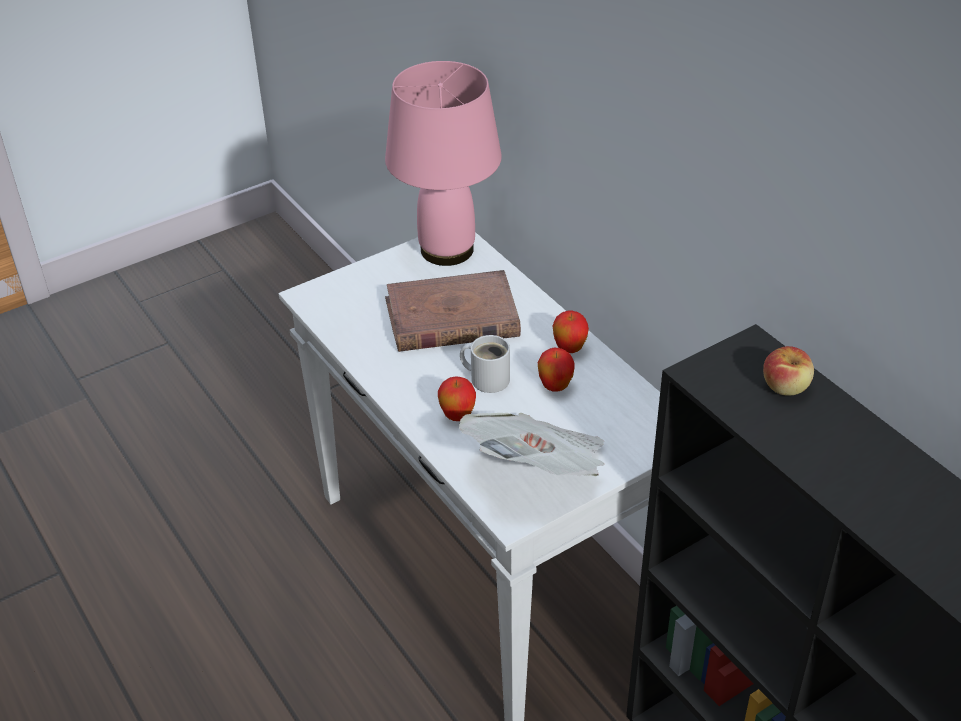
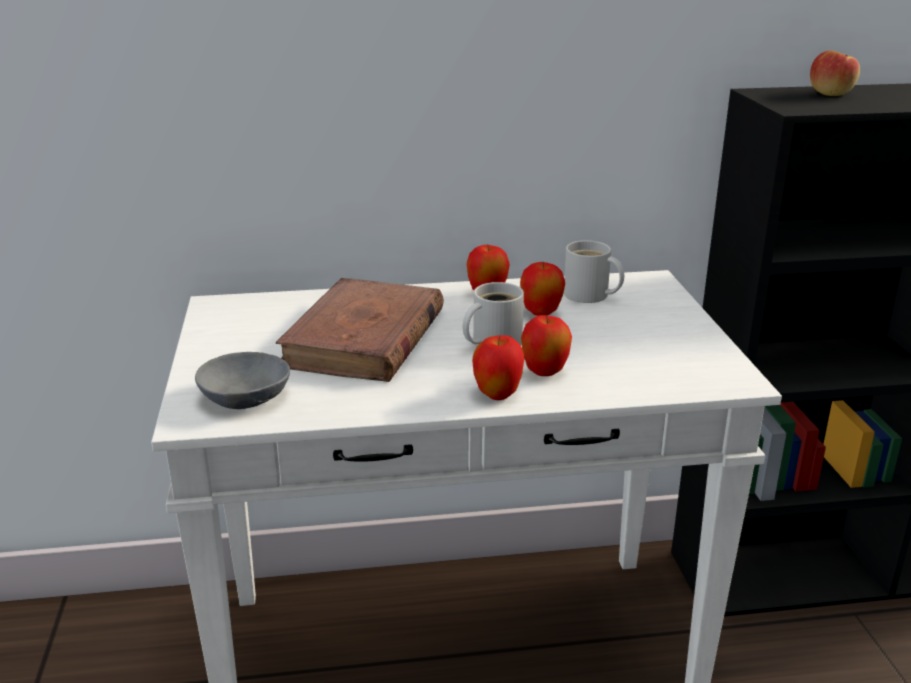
camera: 65 degrees left, 15 degrees down
pink table lamp [385,61,502,266] -> none
newspaper [459,413,605,477] -> none
none -> grey bowl [195,352,290,409]
none -> apple [472,335,524,400]
none -> white mug [564,240,624,303]

